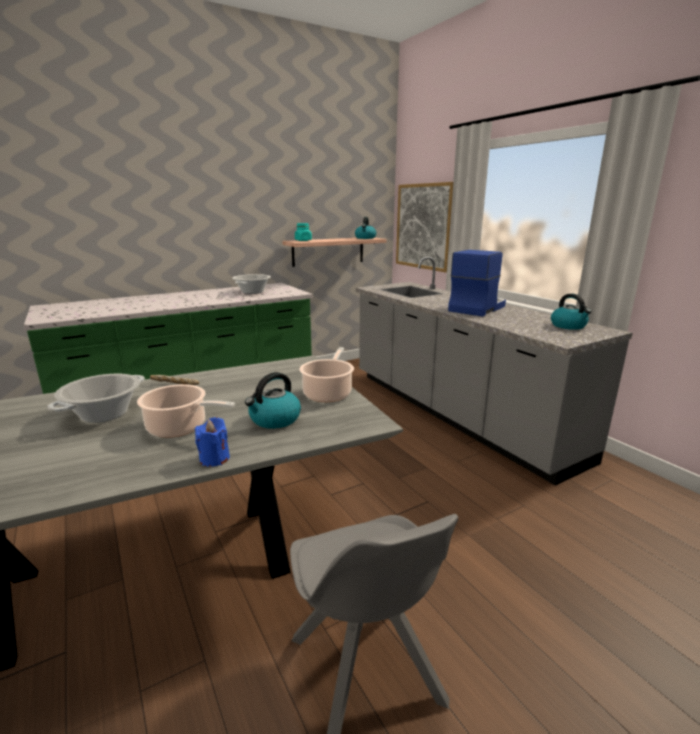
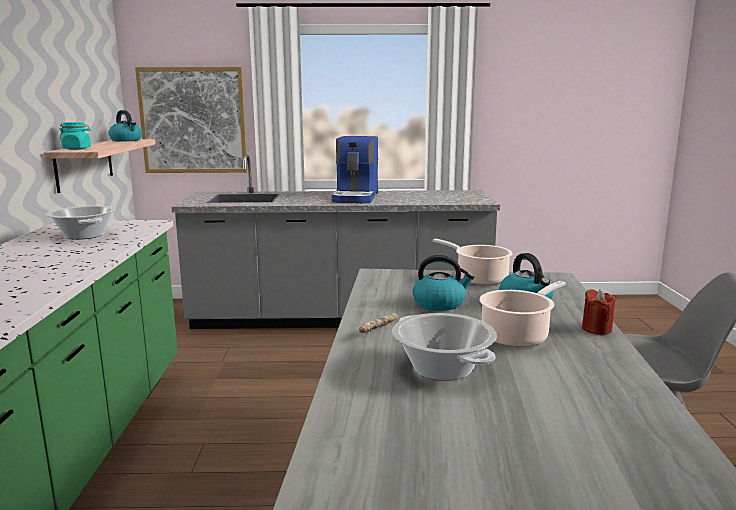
camera: 60 degrees left, 5 degrees down
blue candle [195,417,230,467] -> red candle [582,289,615,335]
coffee machine [448,250,506,317] -> coffee machine turned 150 degrees counterclockwise [332,136,379,204]
kettle [551,293,592,330] -> kettle moved to [413,255,474,311]

